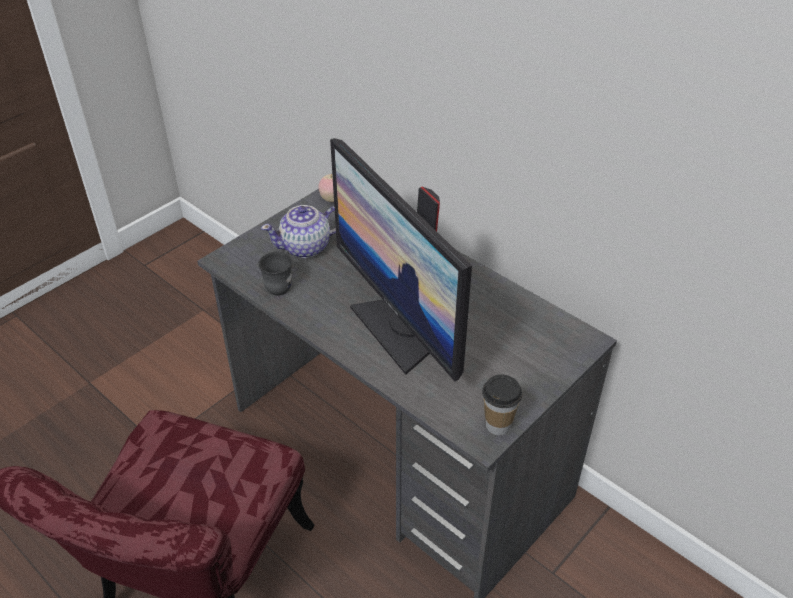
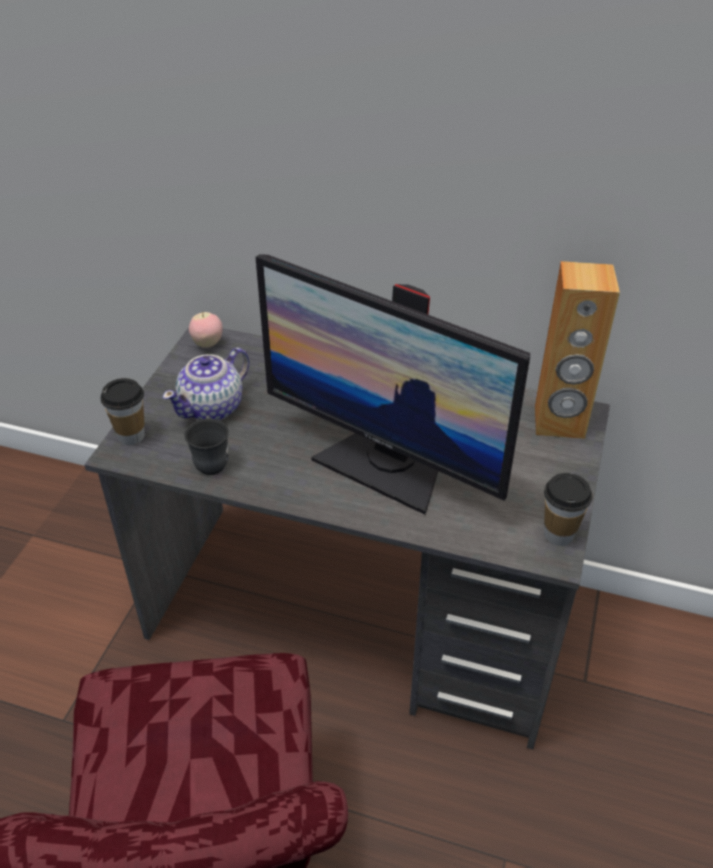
camera: 25 degrees left, 0 degrees up
none -> cup [101,378,145,446]
none -> brown speaker [535,261,620,439]

